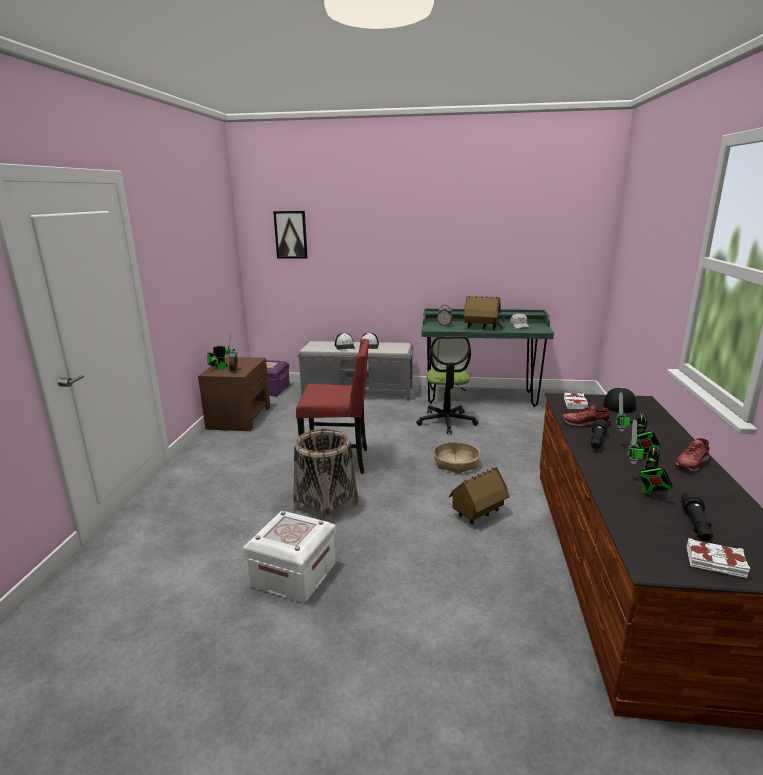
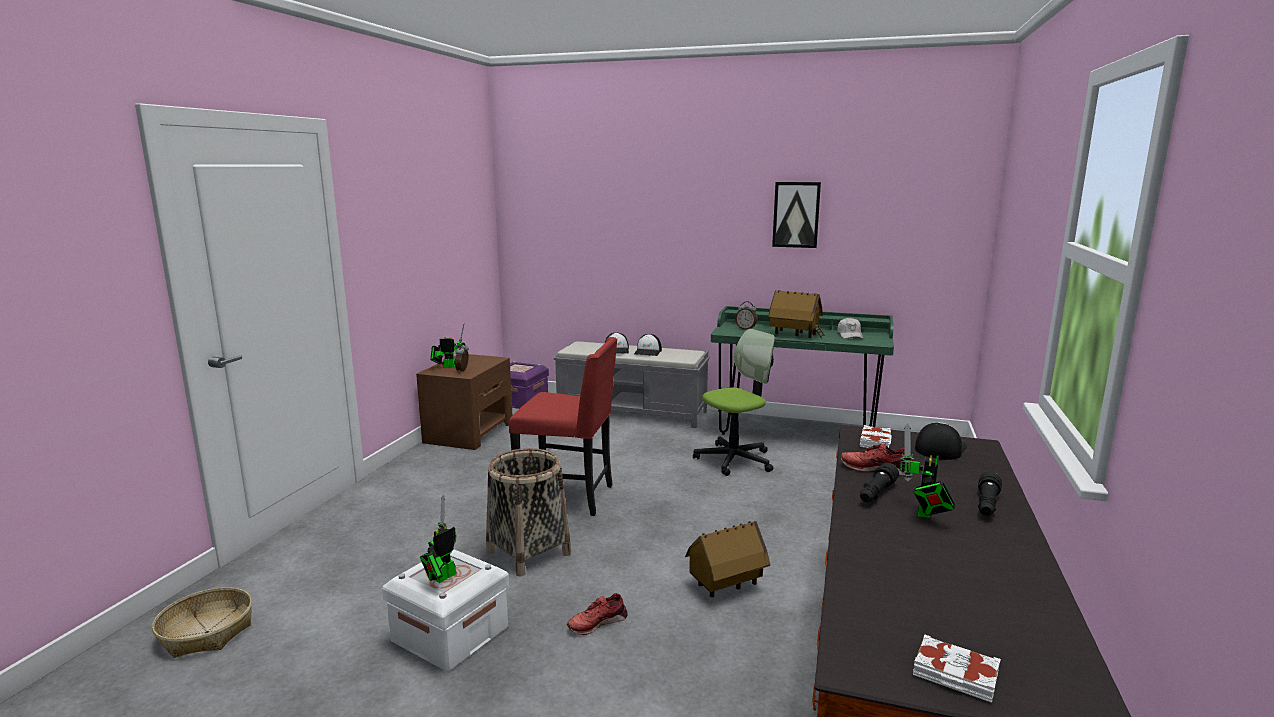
camera: 10 degrees right, 5 degrees down
picture [273,211,308,258] -> picture moved to [772,182,821,248]
office chair [416,337,479,434] -> office chair turned 135 degrees counterclockwise [693,329,775,476]
basket [433,442,480,474] -> basket moved to [152,587,252,658]
toy robot [628,420,673,494] -> toy robot moved to [420,494,457,583]
red shoe [675,438,709,472] -> red shoe moved to [567,593,628,635]
black flashlight [681,492,713,541] -> black flashlight moved to [978,472,1002,516]

